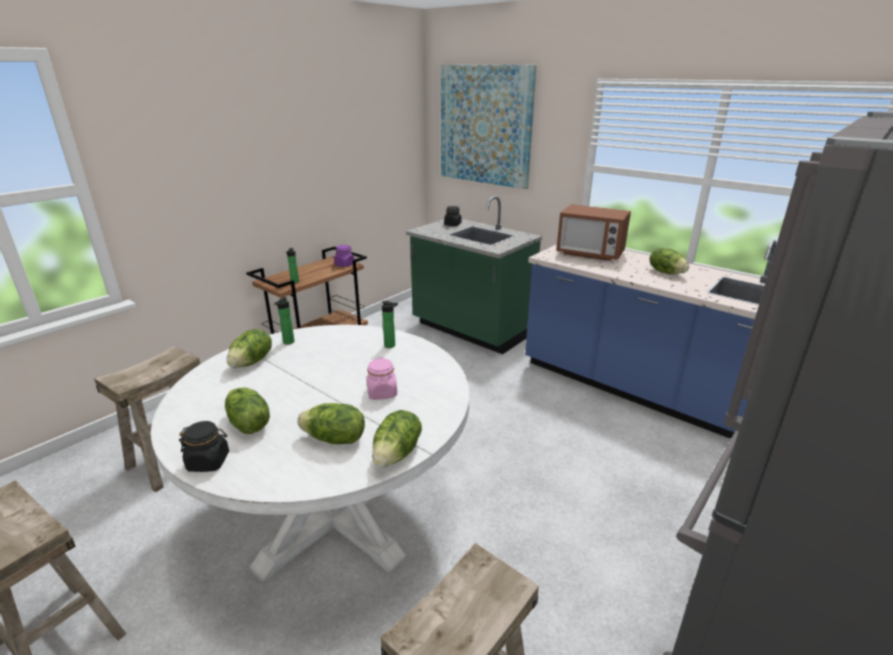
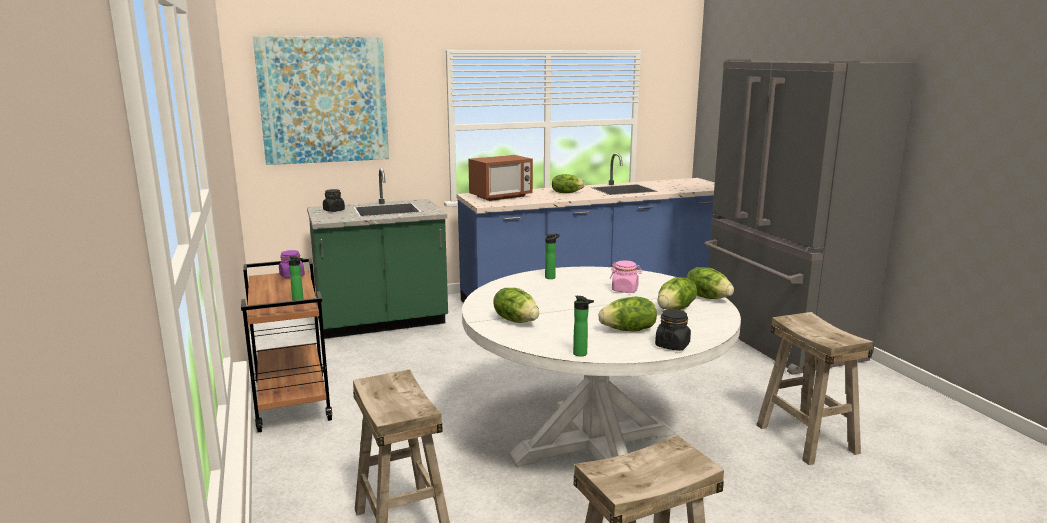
camera: 60 degrees left, 10 degrees down
bottle [274,297,294,345] -> bottle moved to [573,296,594,357]

